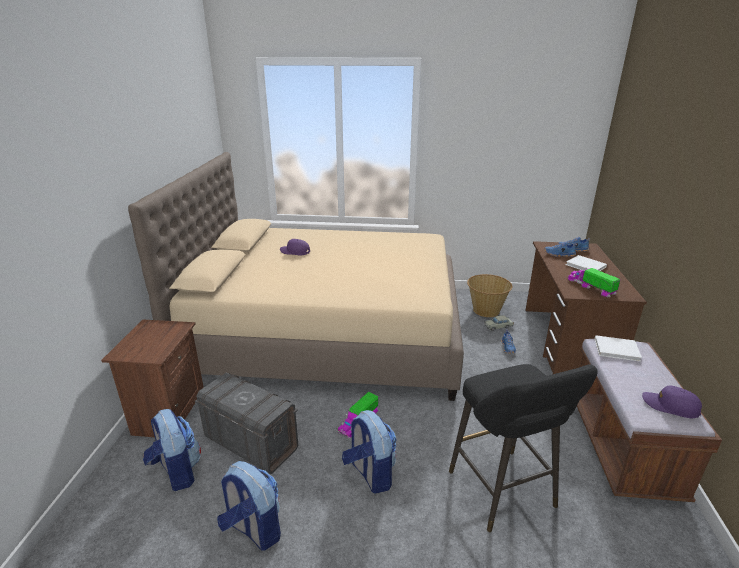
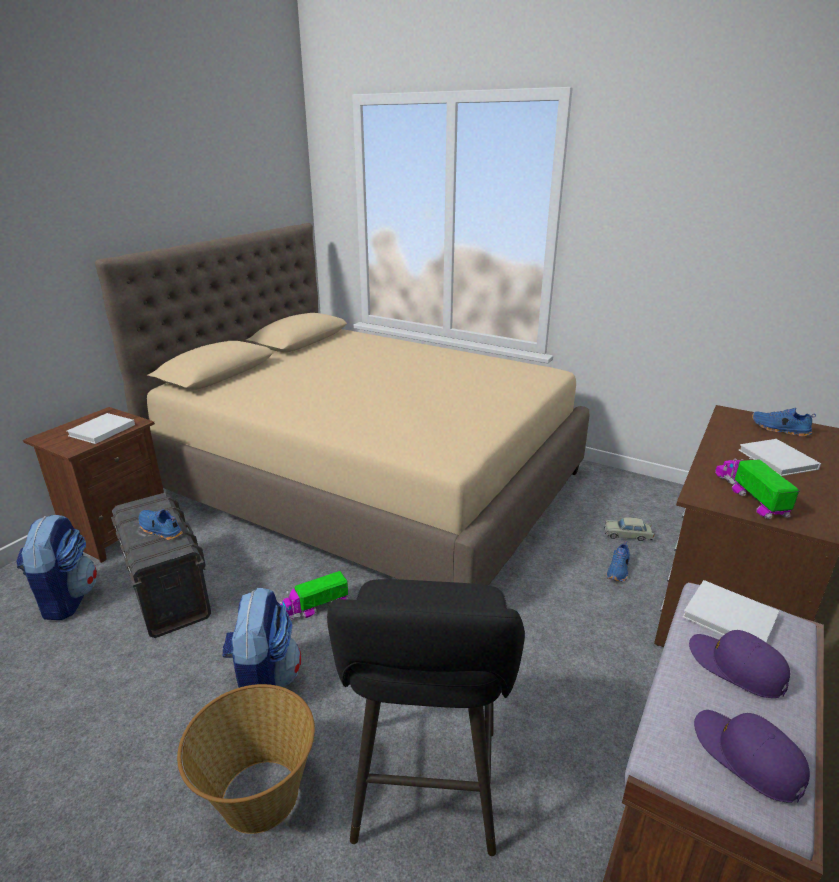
camera: 25 degrees right, 0 degrees up
backpack [217,461,281,550] -> none
purple cap [280,239,310,255] -> purple cap moved to [689,630,790,698]
basket [467,274,512,317] -> basket moved to [177,684,315,834]
blue shoe [545,241,577,257] -> blue shoe moved to [139,509,183,540]
none -> white book [67,413,135,444]

